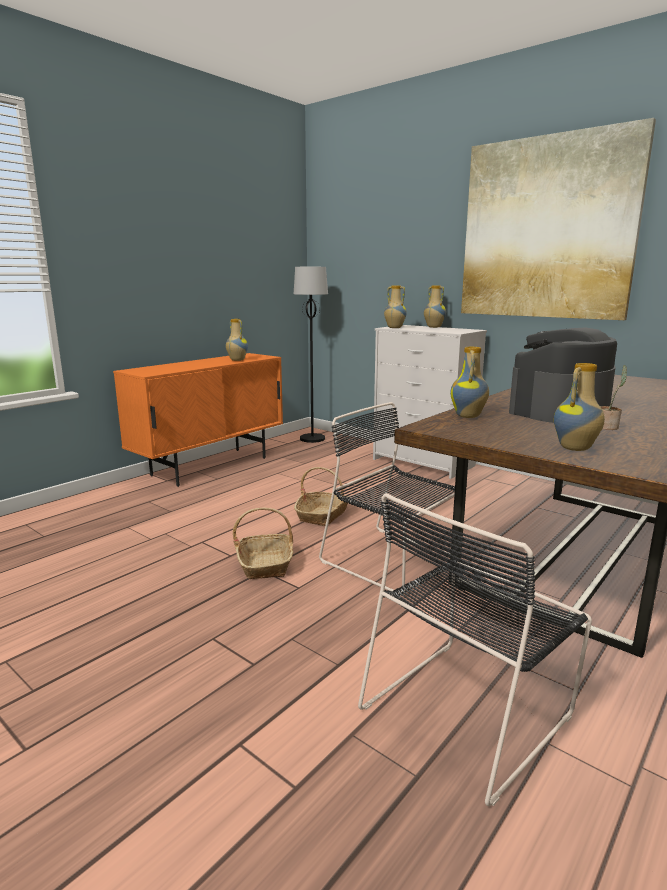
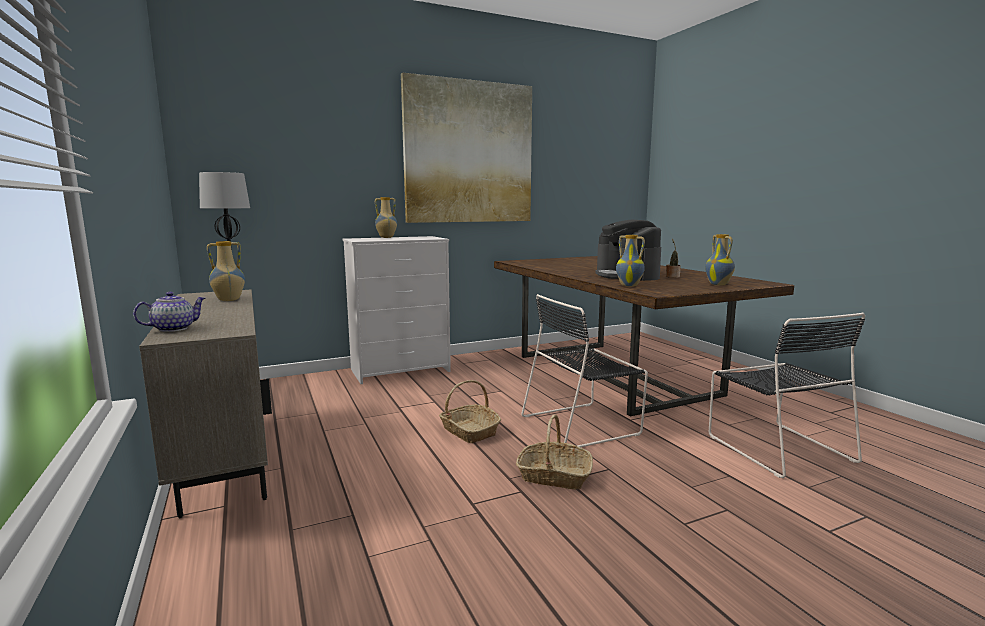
camera: 65 degrees left, 5 degrees down
orange cabinet [113,353,283,487] -> beige cabinet [139,290,272,518]
vase [384,286,407,328] -> none
none -> teapot [133,292,205,332]

